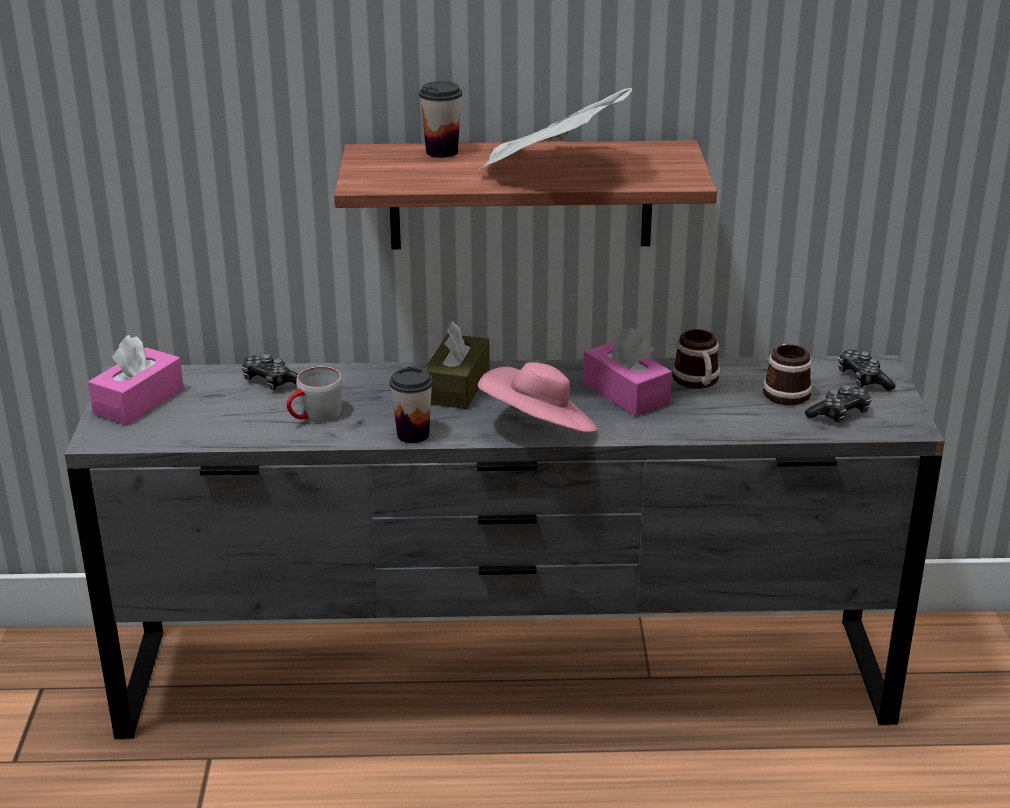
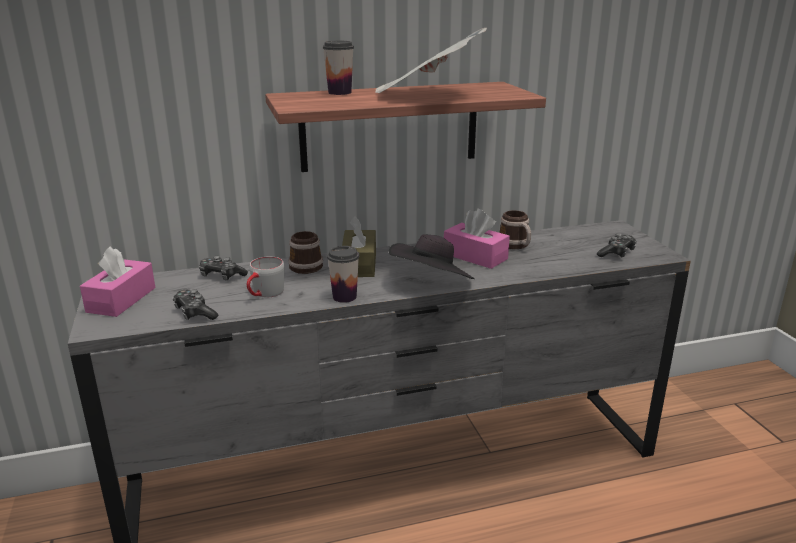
camera: 15 degrees left, 5 degrees down
pink hat [478,362,597,433] -> black hat [389,234,475,279]
mug [763,344,812,405] -> mug moved to [288,231,323,274]
game controller [838,350,896,391] -> game controller moved to [172,289,218,320]

